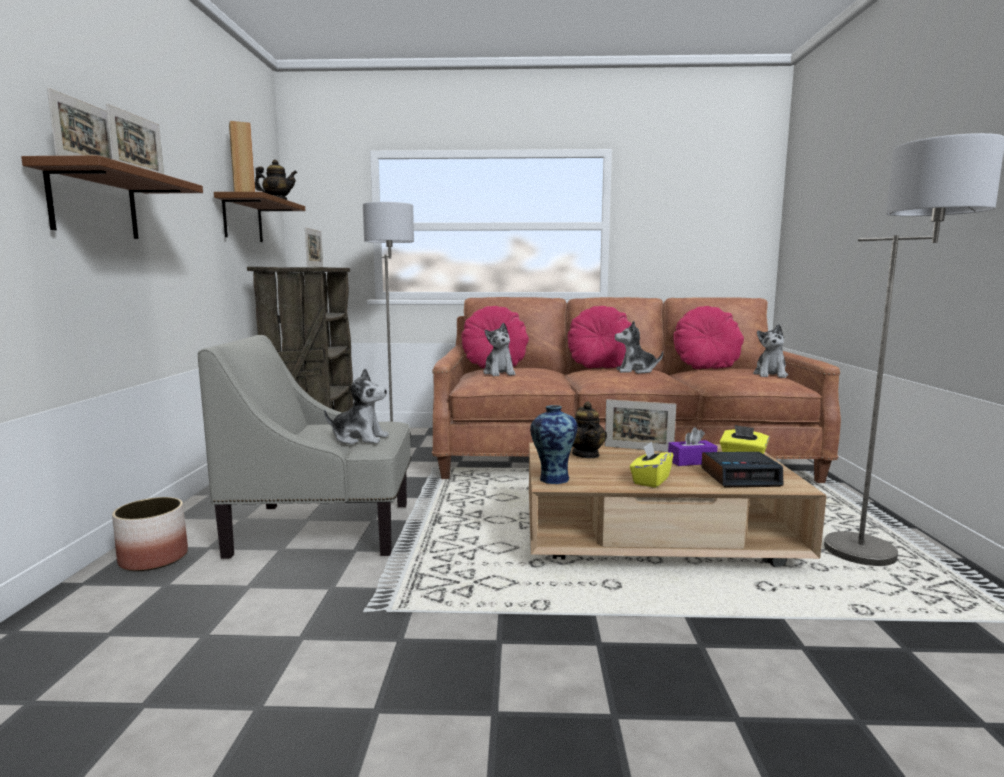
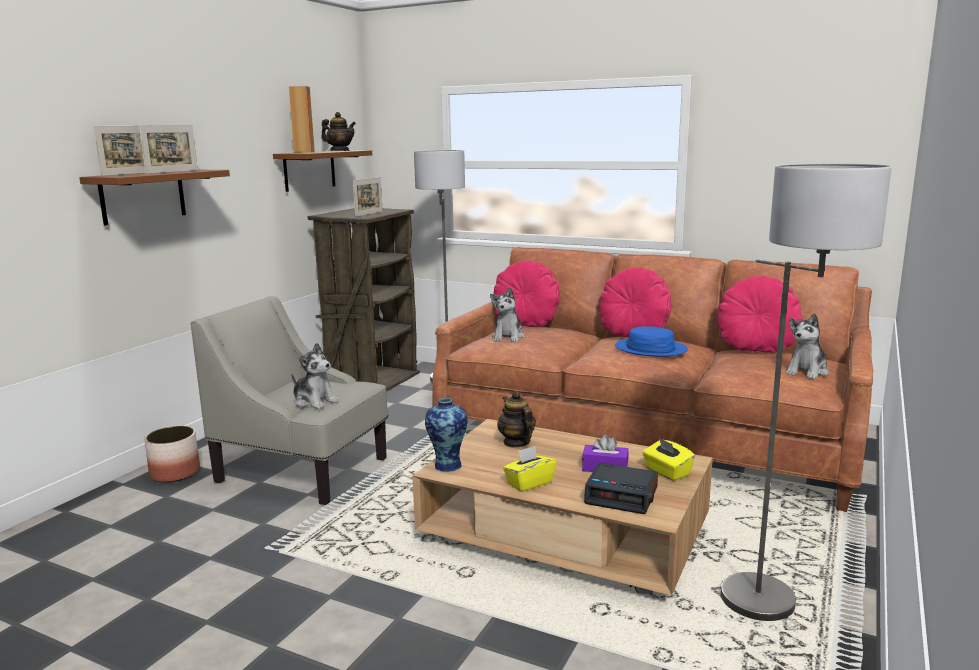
camera: 25 degrees right, 5 degrees up
teapot [572,401,607,458] -> teapot turned 135 degrees clockwise [497,391,536,448]
picture frame [605,399,676,452] -> none
plush toy [615,321,663,374] -> blue hat [615,326,688,357]

